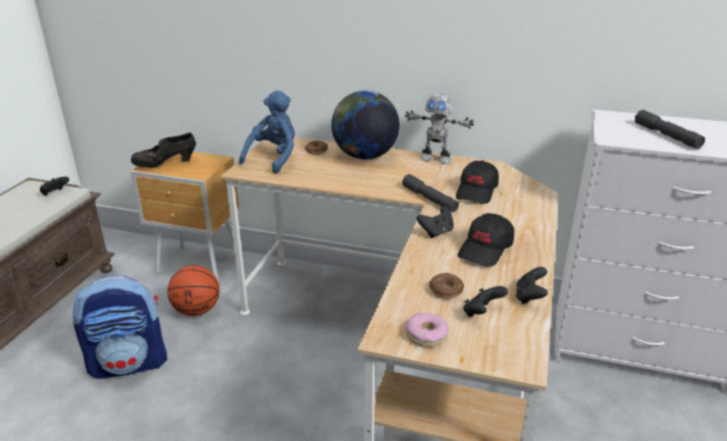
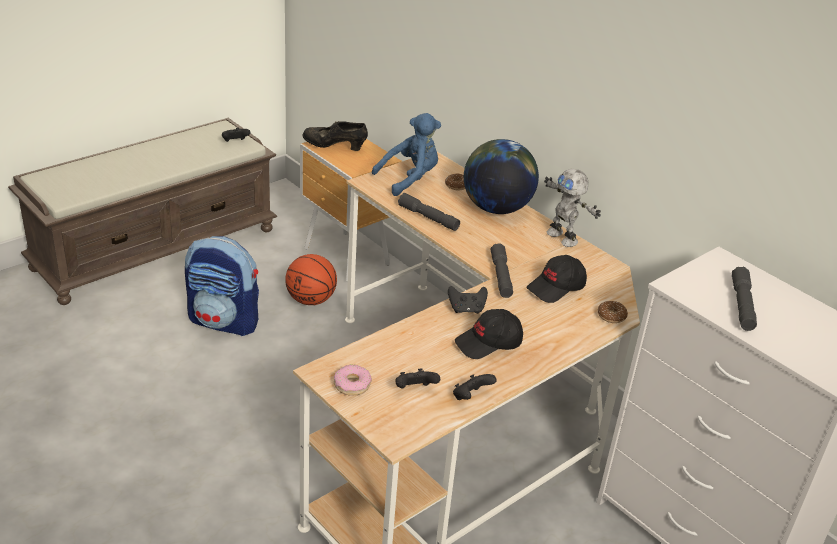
camera: 30 degrees right, 5 degrees up
donut [429,273,464,299] -> donut moved to [598,301,628,323]
none -> grey flashlight [398,193,460,231]

